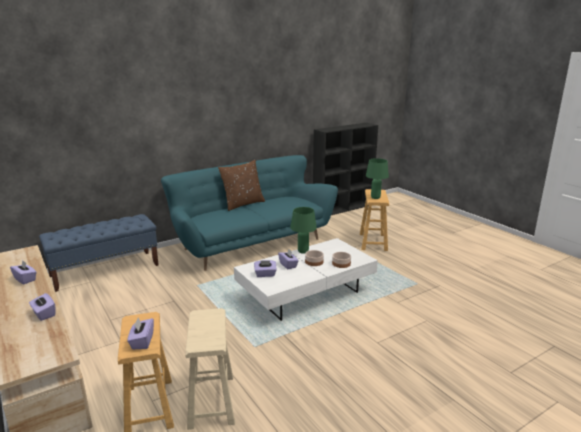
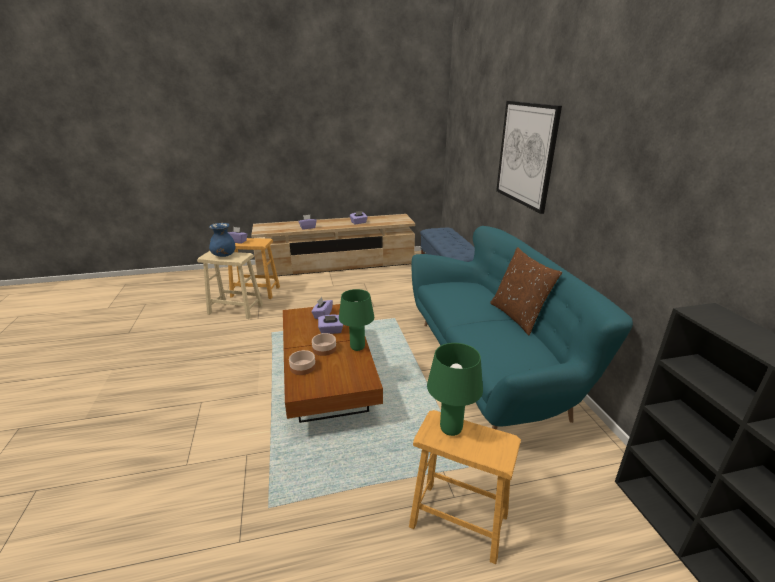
camera: 110 degrees right, 5 degrees up
white coffee table [234,238,378,321] -> brown coffee table [283,304,383,423]
none -> blue vase [209,223,235,257]
none -> picture [496,101,562,214]

